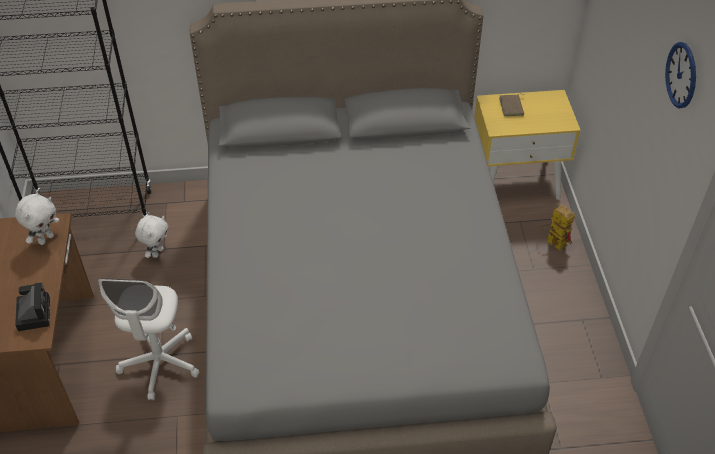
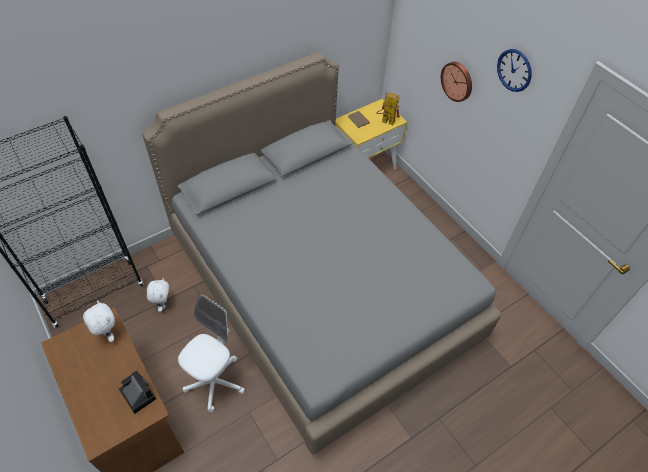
camera: 30 degrees left, 5 degrees up
white plush toy [15,194,59,245] -> white plush toy turned 45 degrees counterclockwise [83,300,115,342]
white office chair [98,278,200,400] -> white office chair turned 120 degrees counterclockwise [178,295,245,412]
toy robot [539,203,575,251] -> toy robot moved to [376,92,400,125]
none -> wall clock [441,62,472,102]

